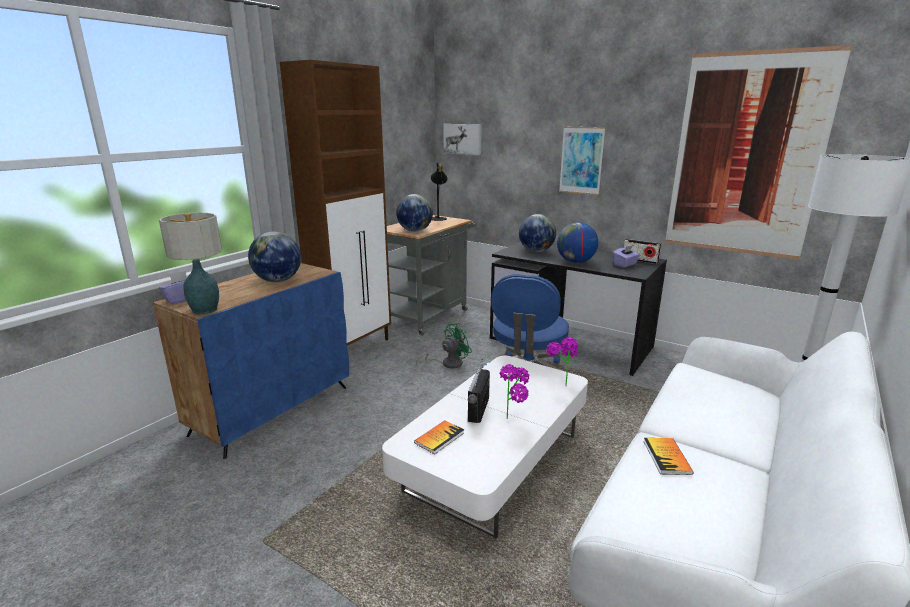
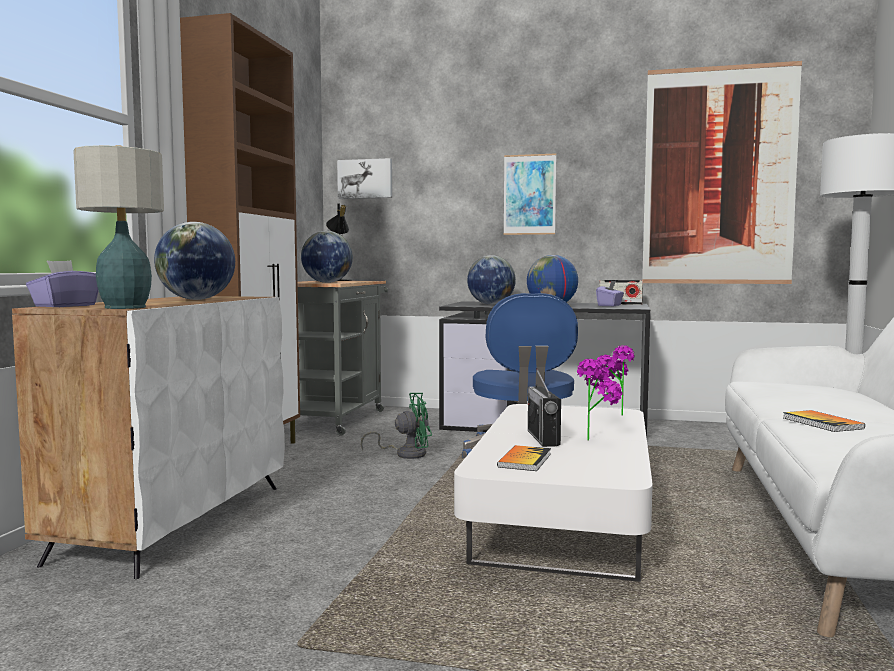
camera: 20 degrees left, 15 degrees down
blue cabinet [153,263,349,459] -> white cabinet [12,296,285,579]
green fan [416,323,472,369] -> green fan turned 45 degrees clockwise [361,393,432,459]

